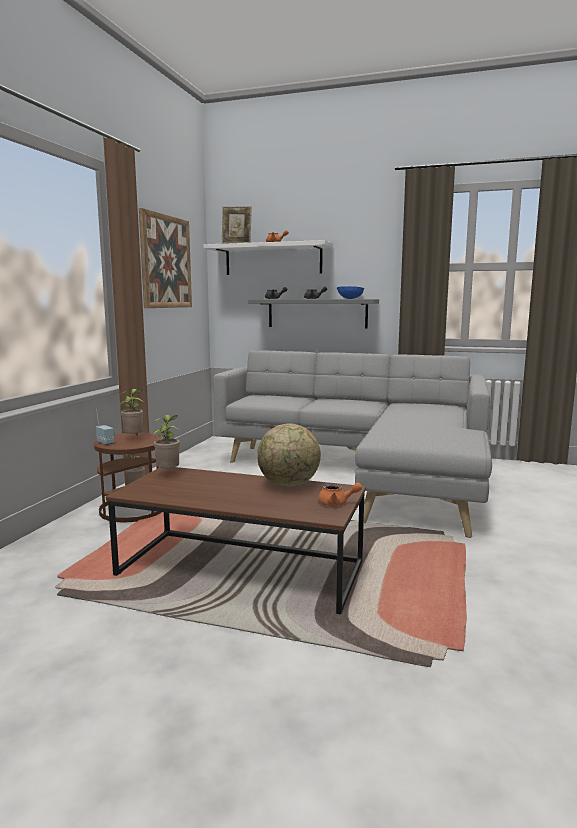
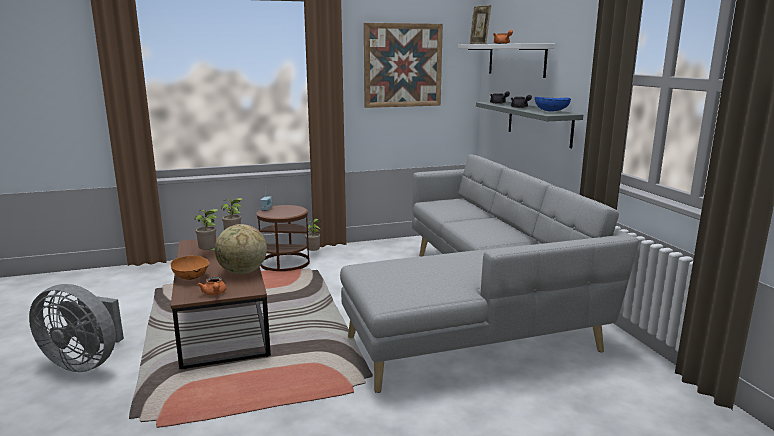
camera: 55 degrees right, 5 degrees up
potted plant [120,389,143,435] -> potted plant moved to [195,209,218,251]
none -> grey fan [29,284,124,372]
none -> orange bowl [170,256,209,280]

